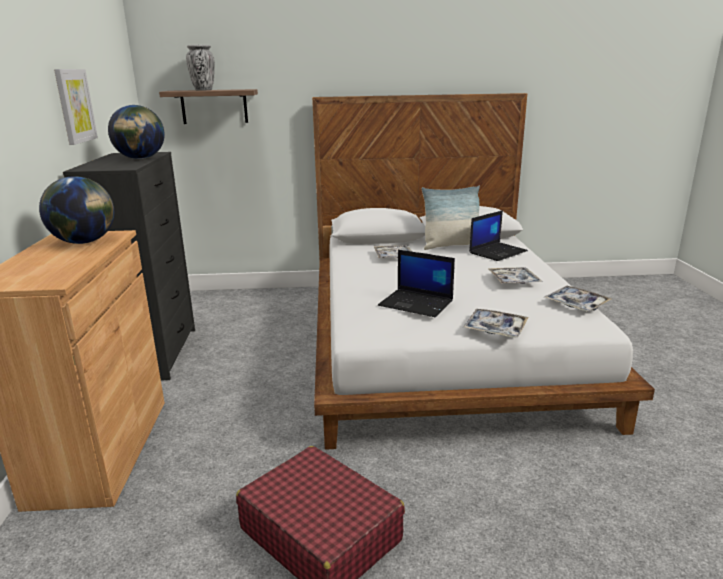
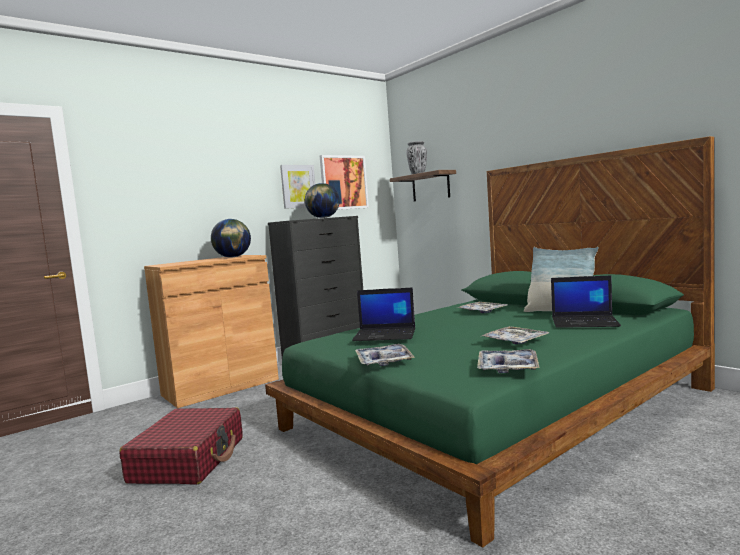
camera: 55 degrees right, 15 degrees down
white bed [312,93,655,450] -> green bed [265,136,715,547]
laptop [378,250,455,317] -> laptop turned 75 degrees counterclockwise [352,287,415,341]
none -> picture [320,155,369,210]

